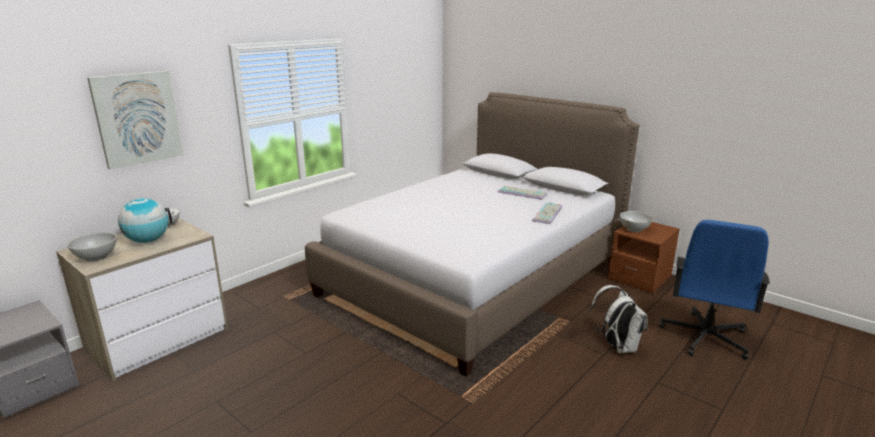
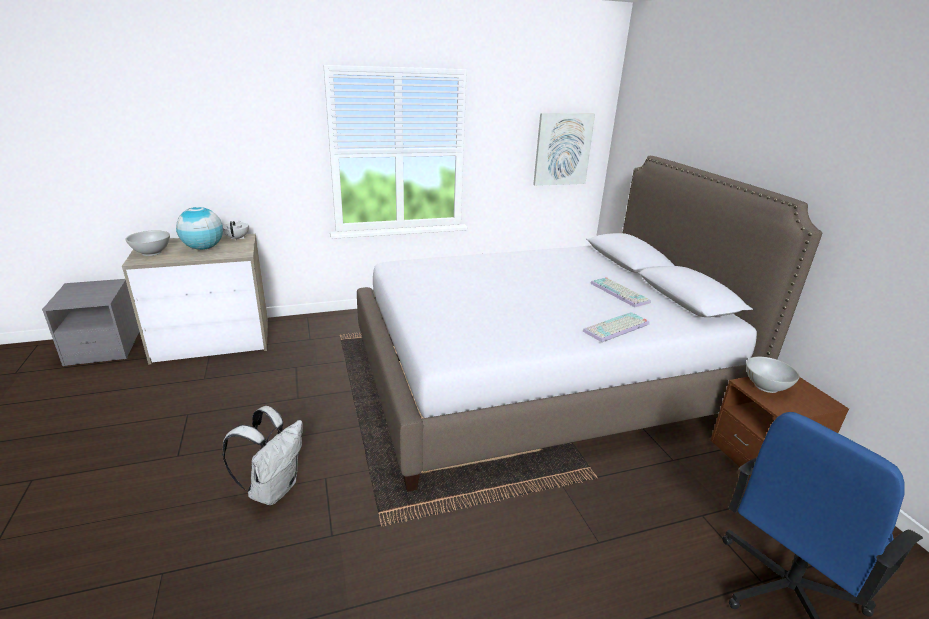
camera: 30 degrees right, 5 degrees up
picture [87,71,184,169] -> picture moved to [533,113,595,186]
white backpack [590,285,648,353] -> white backpack moved to [223,406,303,505]

